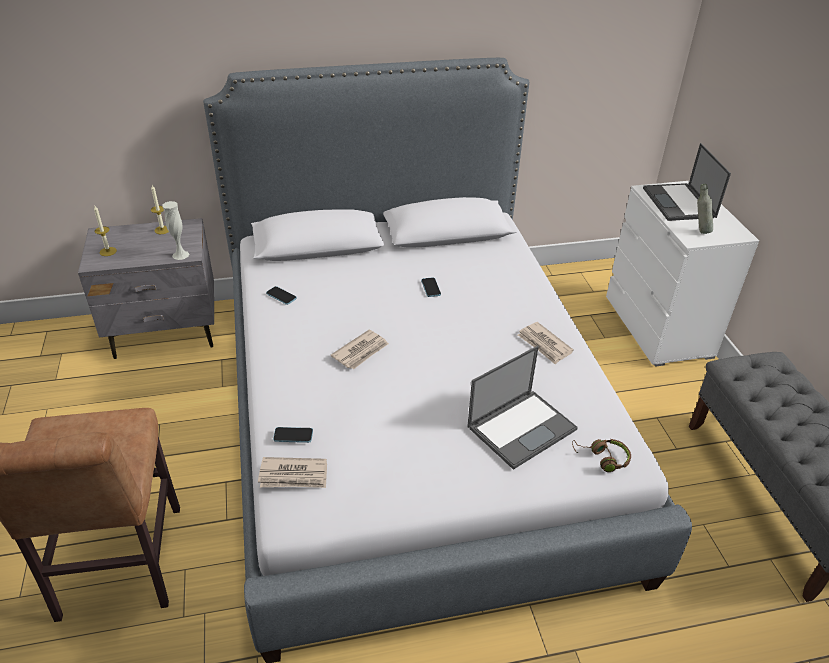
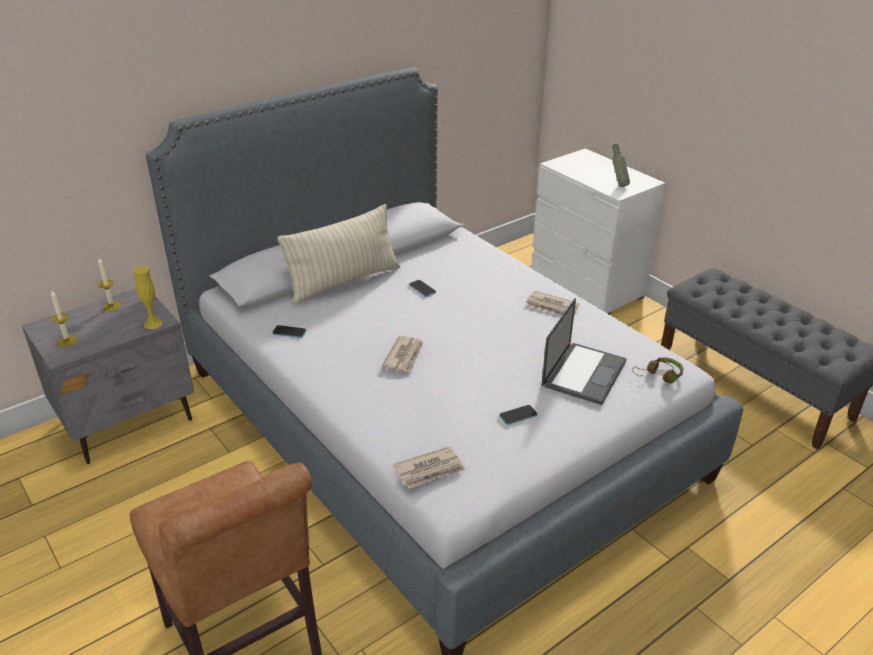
camera: 25 degrees left, 5 degrees down
white vase [162,201,189,260] -> yellow vase [132,266,163,329]
phone [273,427,313,443] -> phone moved to [499,405,537,425]
laptop [643,143,731,221] -> none
none -> beige pillow [277,204,400,305]

